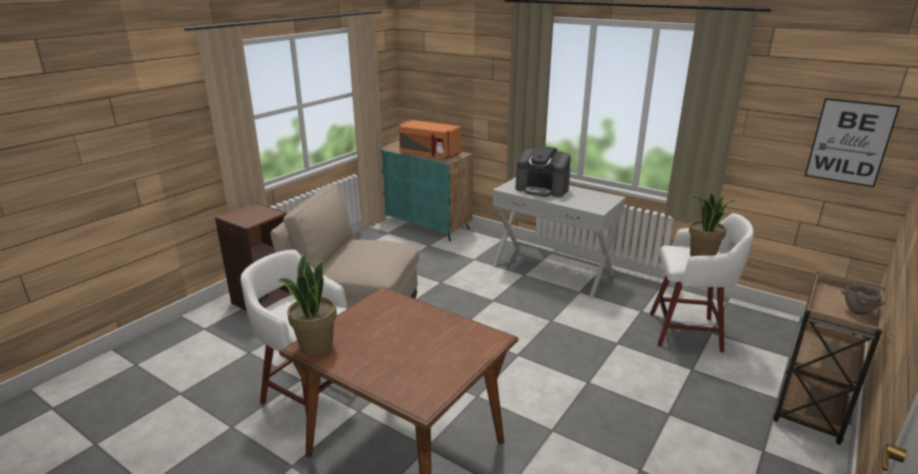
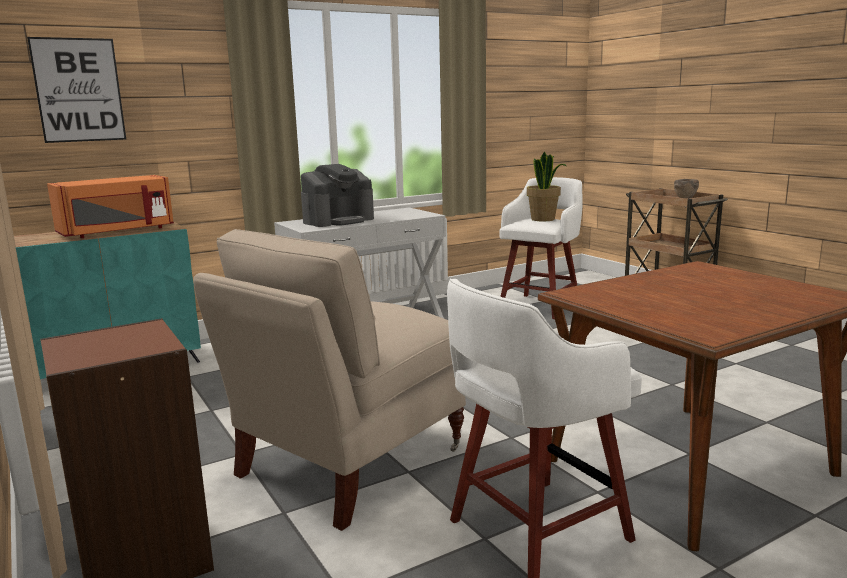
camera: 65 degrees left, 10 degrees down
potted plant [279,253,337,356] -> none
picture [805,98,900,187] -> picture moved to [27,37,126,143]

